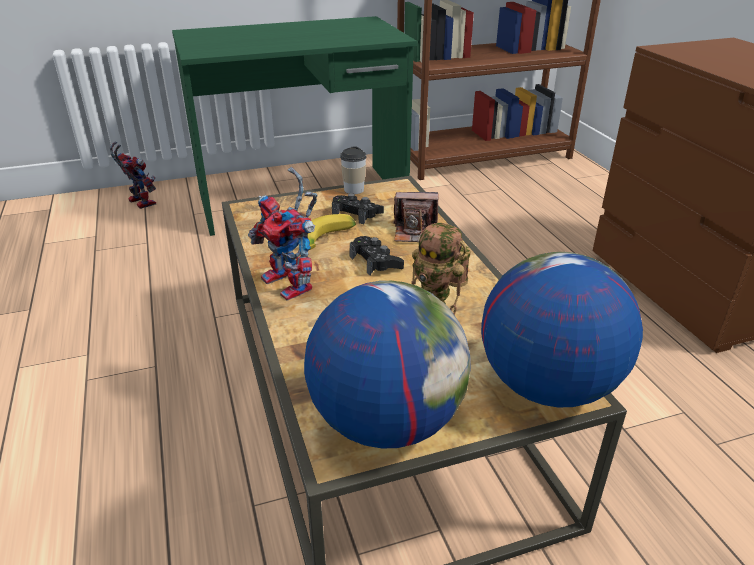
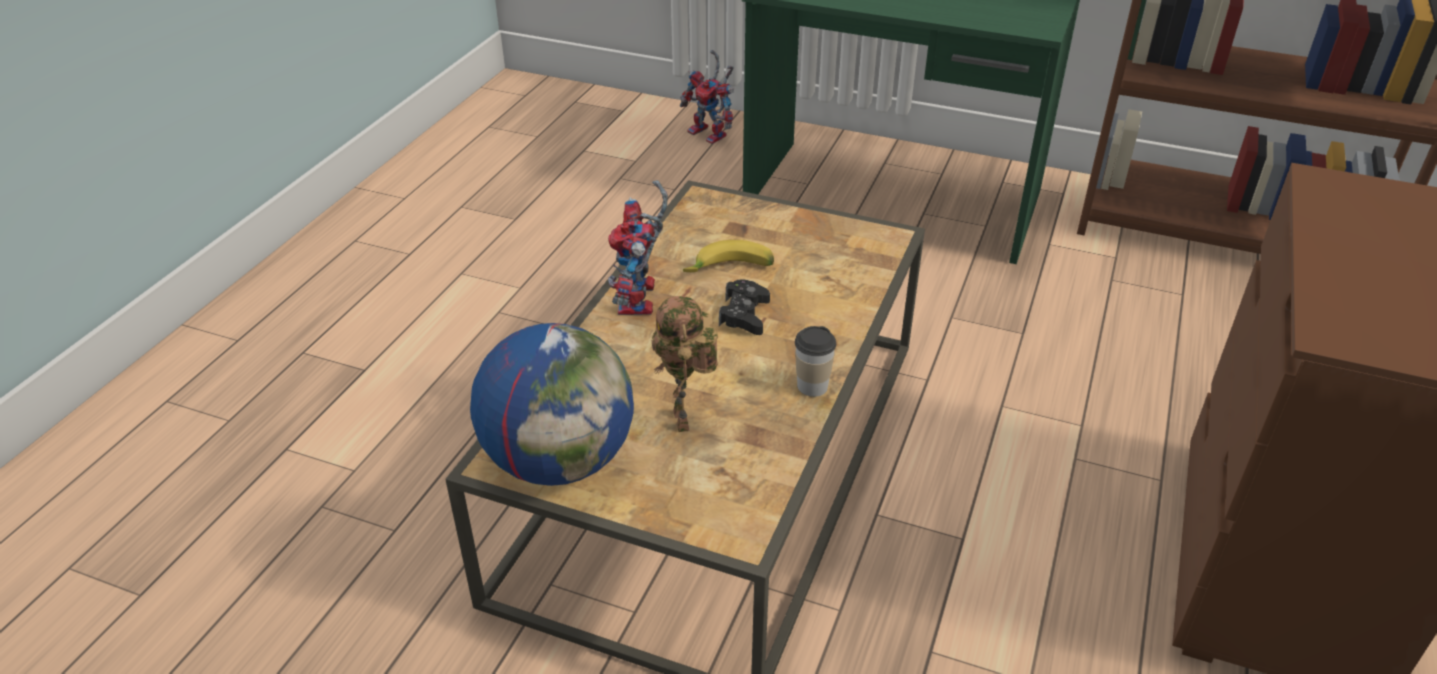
camera: 40 degrees right, 5 degrees up
toy robot [110,142,156,209] -> toy robot turned 135 degrees clockwise [680,50,734,144]
black game controller [332,193,384,224] -> none
cup [340,146,366,194] -> cup moved to [795,326,836,397]
camera [393,192,438,242] -> none
globe [481,252,643,407] -> none

